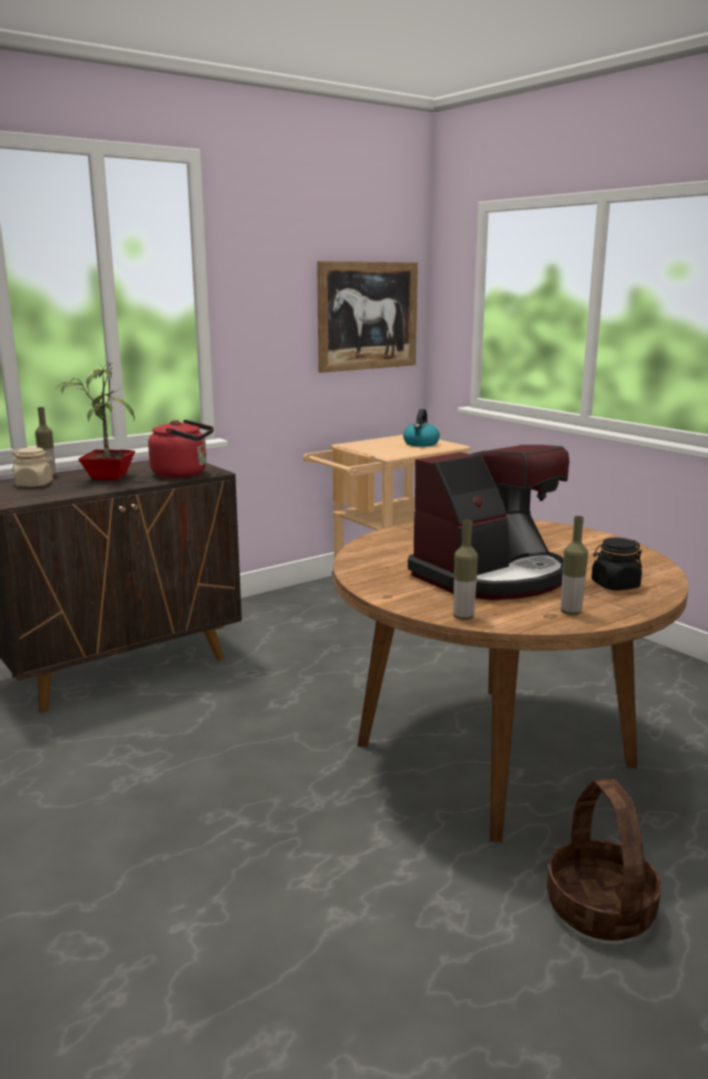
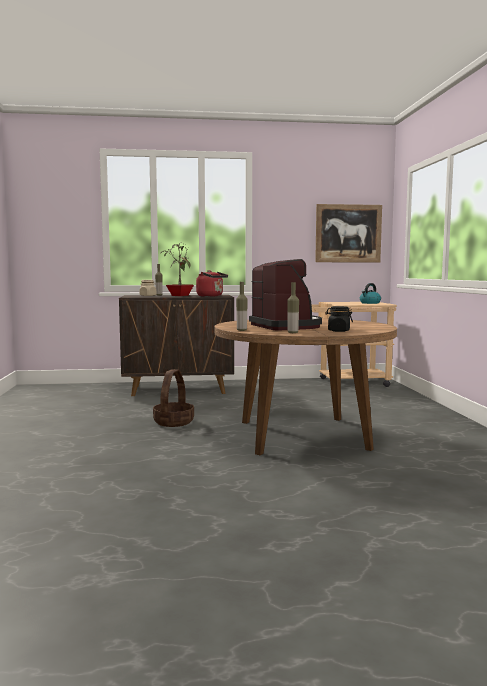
camera: 30 degrees right, 10 degrees down
coffee machine [408,445,569,600] -> coffee machine turned 105 degrees counterclockwise [249,259,322,331]
basket [547,779,661,941] -> basket moved to [153,369,194,427]

